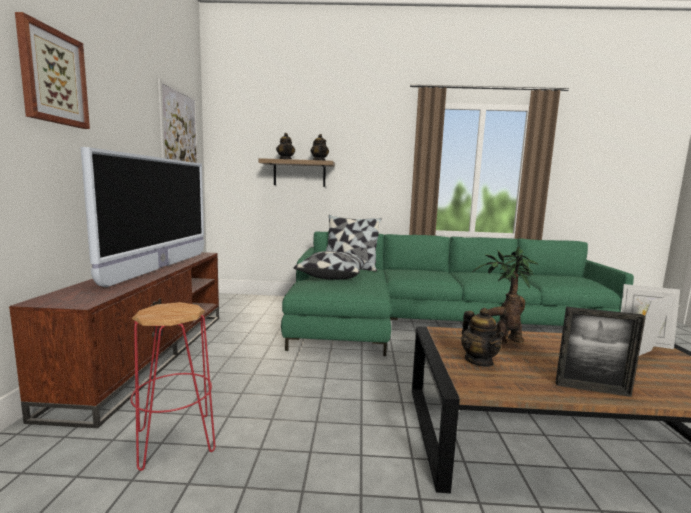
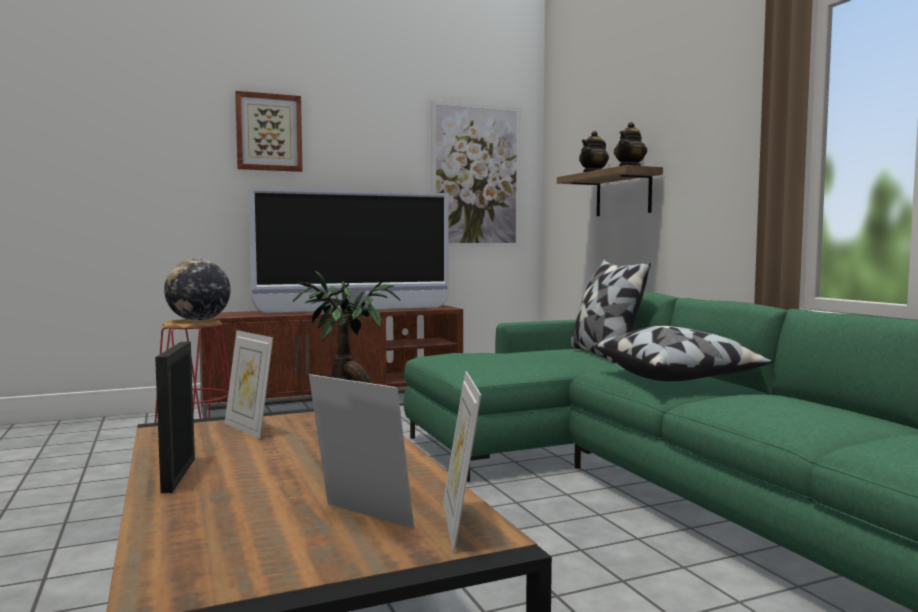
camera: 65 degrees right, 5 degrees down
pillow [294,251,368,280] -> pillow moved to [595,326,774,381]
teapot [461,308,505,367] -> picture frame [225,330,273,439]
none -> globe [164,259,230,321]

